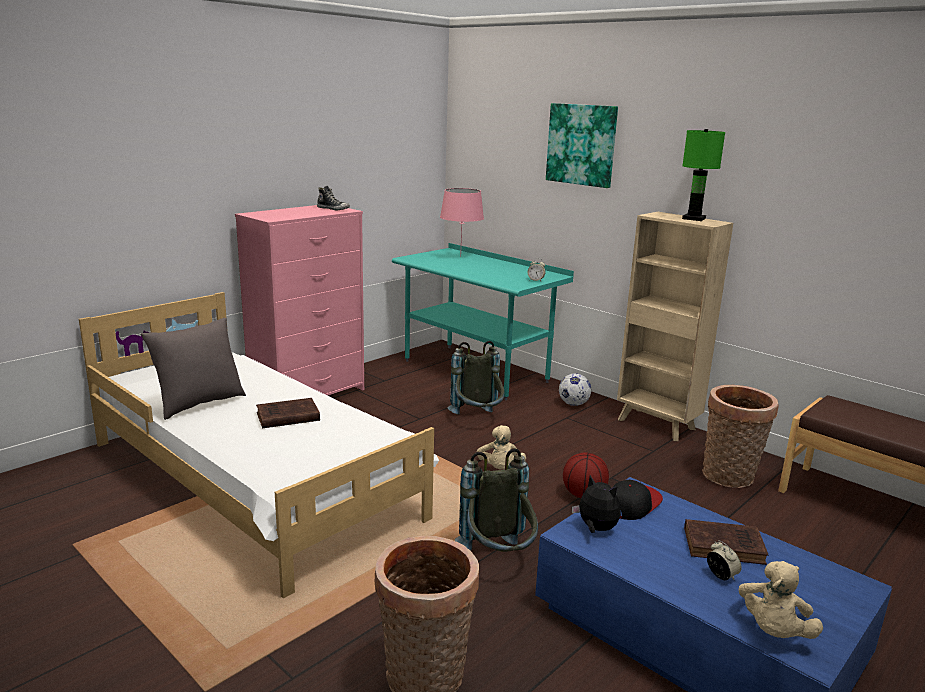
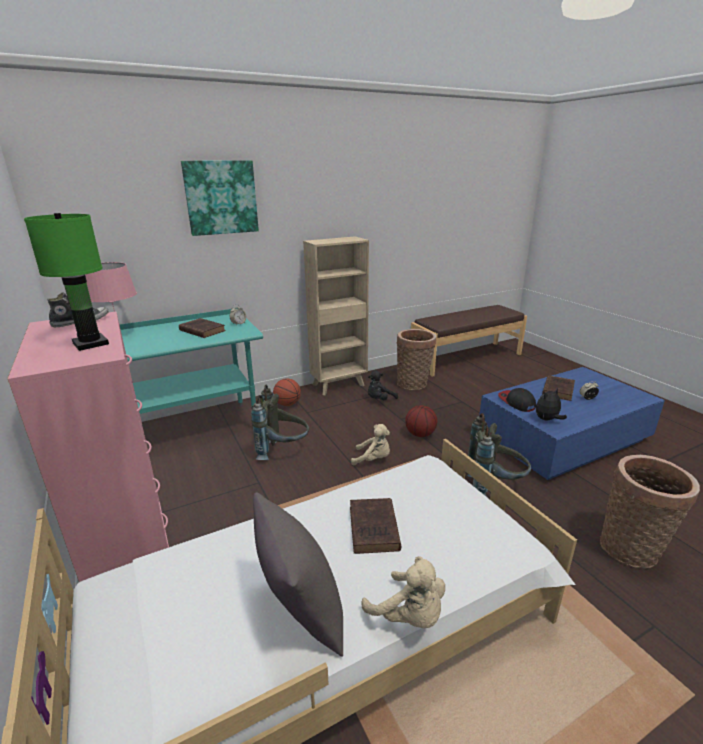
camera: 70 degrees left, 5 degrees up
football [559,373,591,406] -> basketball [273,378,301,406]
green table lamp [682,129,725,221] -> green table lamp moved to [24,213,109,351]
beige plush toy [739,561,823,639] -> beige plush toy moved to [361,556,445,628]
none -> brown book [179,318,226,338]
none -> black plush toy [368,370,398,400]

